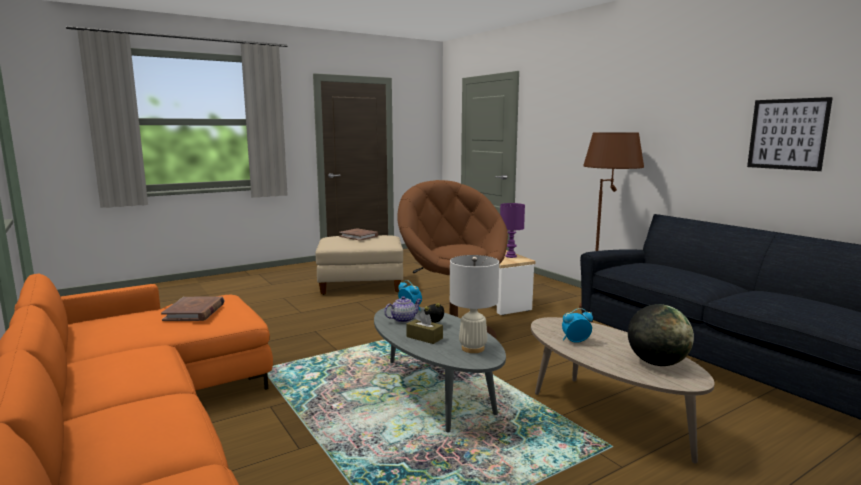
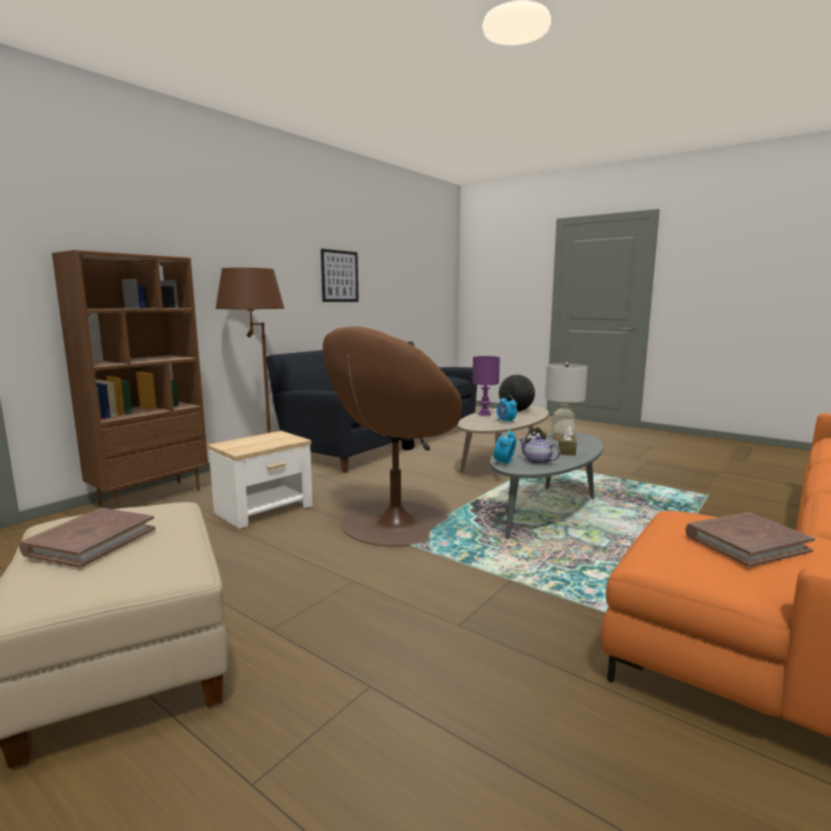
camera: 110 degrees left, 0 degrees up
purple table lamp [500,203,525,258] -> purple table lamp moved to [472,356,500,416]
none -> brown bookcase [52,250,208,509]

